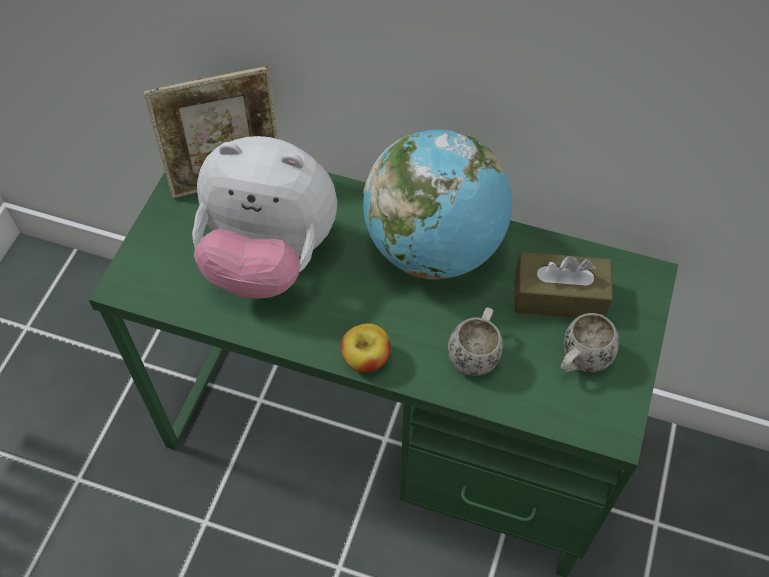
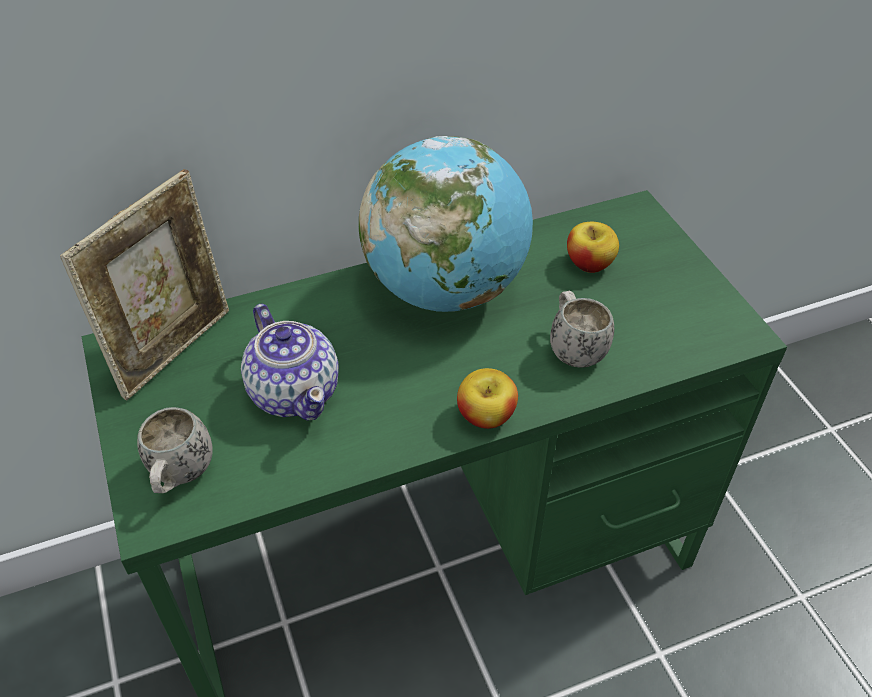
camera: 40 degrees left, 10 degrees down
plush toy [192,136,337,299] -> teapot [241,304,339,421]
brown tissue box [514,252,613,318] -> apple [567,222,619,273]
white mug [561,313,619,373] -> white mug moved to [137,407,213,493]

